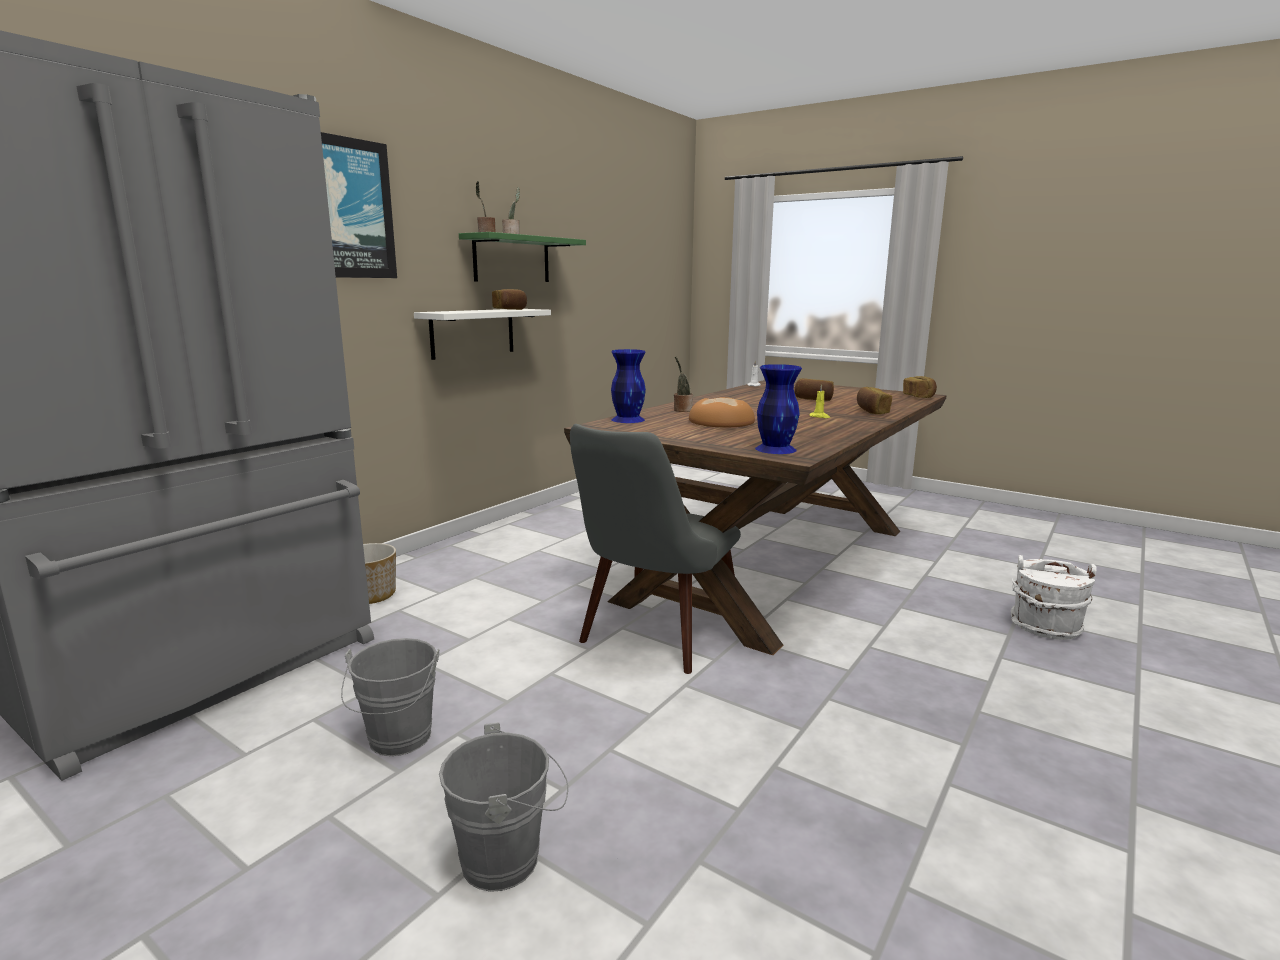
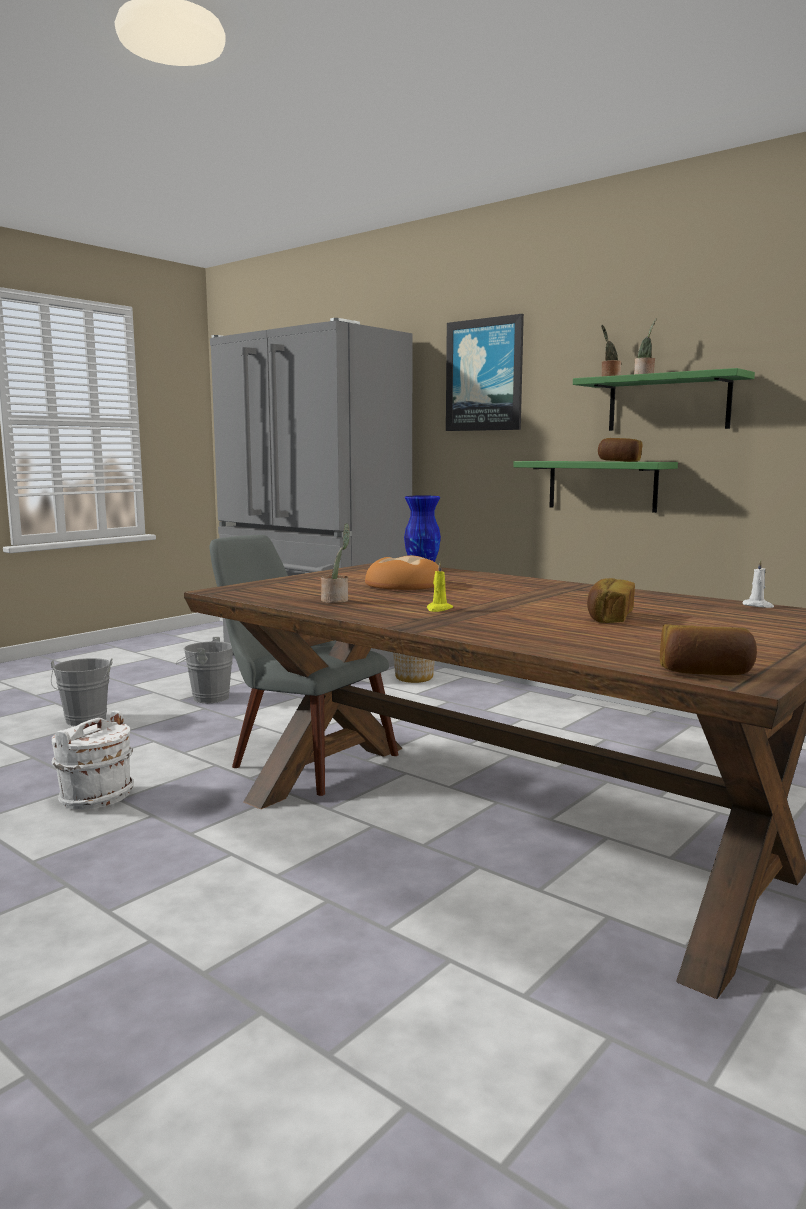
camera: 95 degrees right, 5 degrees down
white shelf [414,309,551,360] -> green shelf [513,461,678,513]
potted plant [674,356,693,412] -> potted plant moved to [320,523,350,603]
blue vase [755,364,802,454] -> none
bread [857,387,892,414] -> none
white bucket [1011,555,1097,640] -> white bucket moved to [51,711,134,810]

